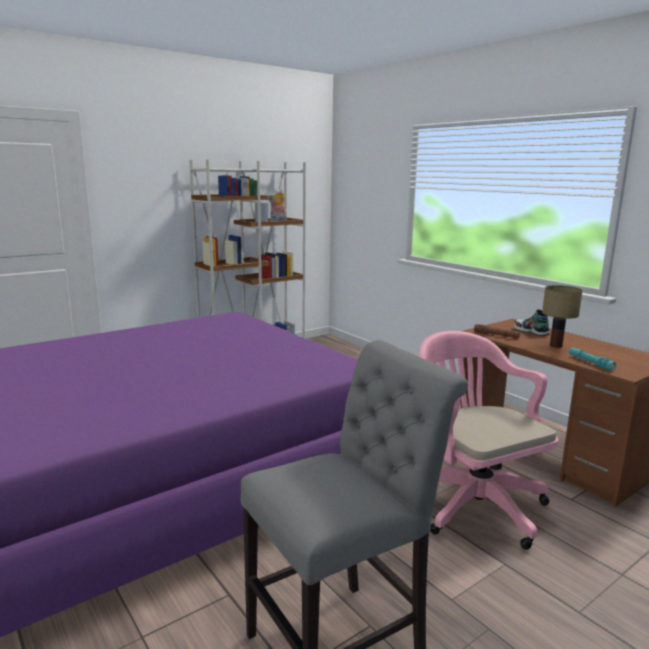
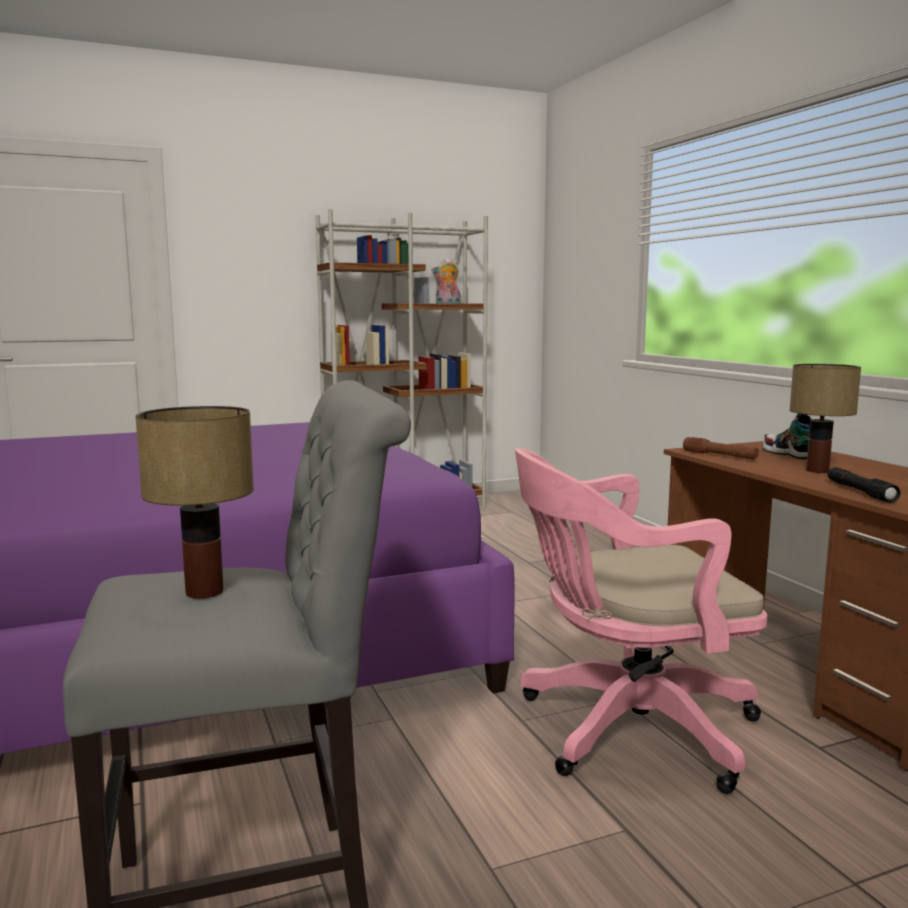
camera: 15 degrees right, 5 degrees down
pink office chair [419,331,559,550] -> pink office chair turned 90 degrees counterclockwise [515,448,767,794]
turquoise flashlight [569,347,616,371] -> black flashlight [827,467,901,503]
none -> table lamp [135,406,254,599]

